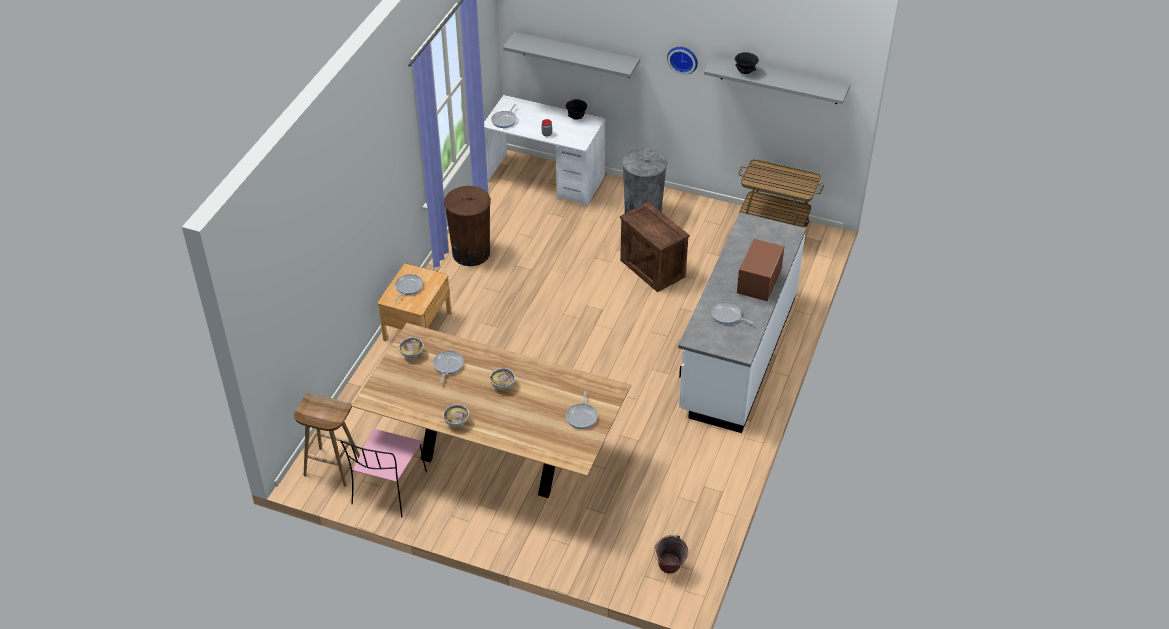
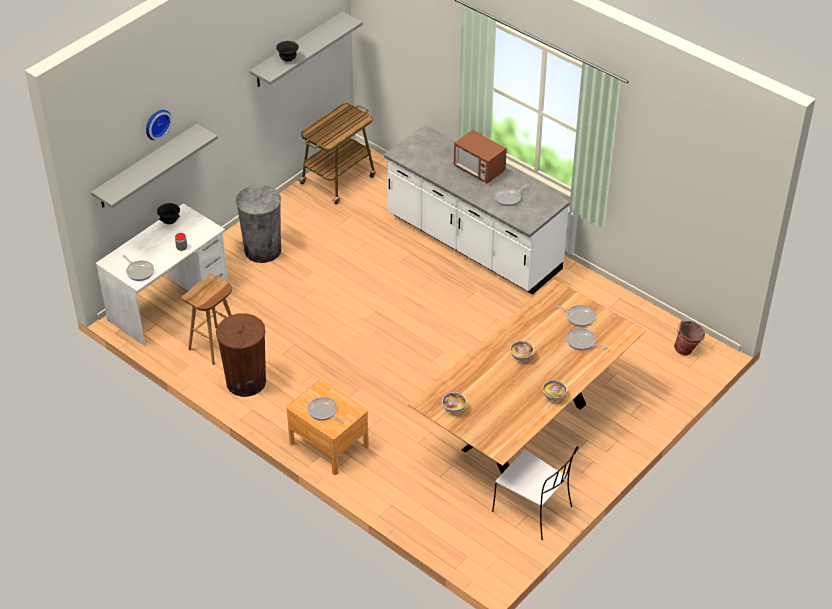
camera: 70 degrees left, 0 degrees up
brown stool [294,393,360,487] -> brown stool moved to [181,273,232,365]
pink chair [340,429,427,518] -> white chair [492,446,579,540]
frying pan [433,351,464,384] -> frying pan moved to [566,328,608,351]
crate [620,202,690,292] -> none
wall clock [667,47,698,75] -> wall clock moved to [146,110,172,140]

